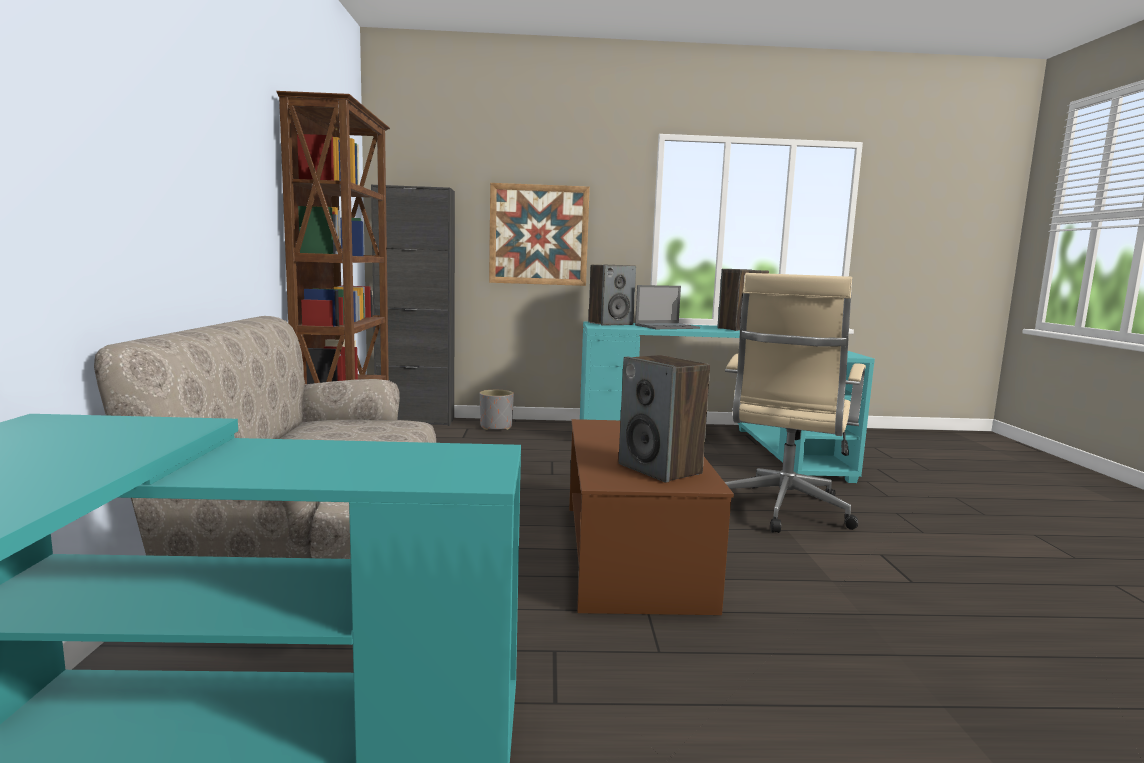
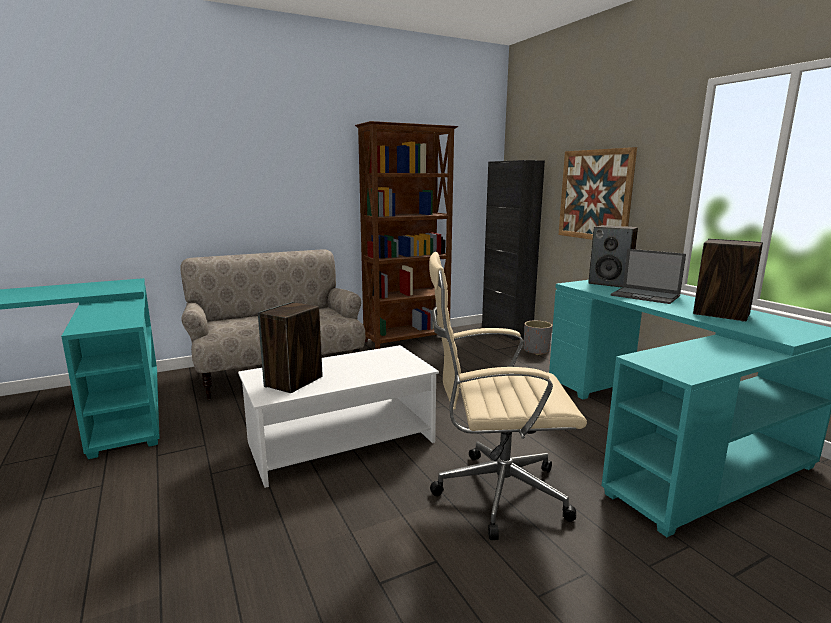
camera: 65 degrees right, 5 degrees up
brown coffee table [569,419,734,615] -> white coffee table [238,345,439,488]

